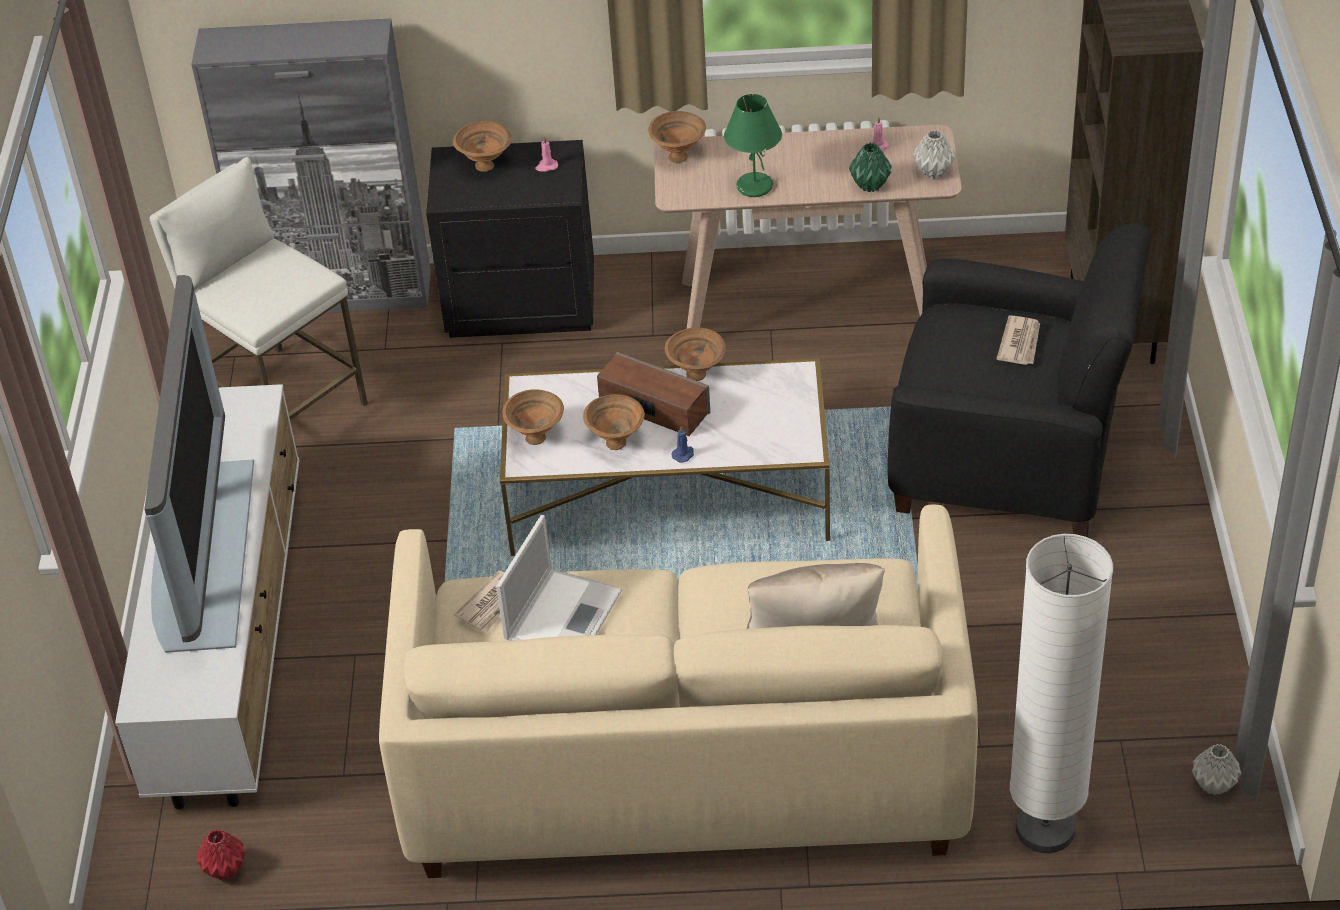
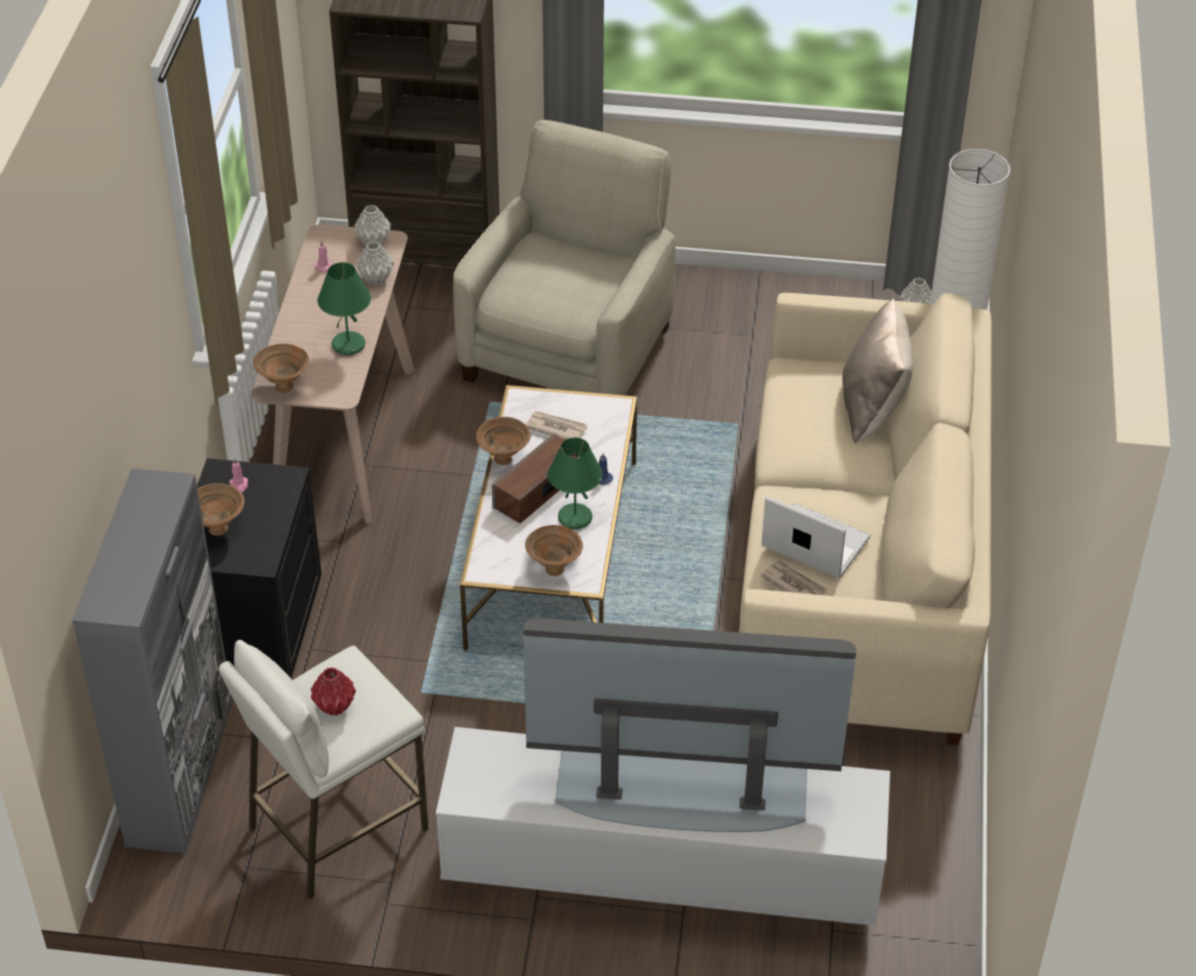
camera: 85 degrees left, 0 degrees up
red vase [197,830,246,880] -> red vase moved to [311,667,356,716]
brown bowl [583,394,645,450] -> green table lamp [548,437,603,529]
green vase [849,143,892,192] -> grey vase [356,241,394,285]
black armchair [887,223,1152,537] -> beige armchair [453,120,676,395]
newspaper [997,315,1040,365] -> newspaper moved to [526,411,587,440]

